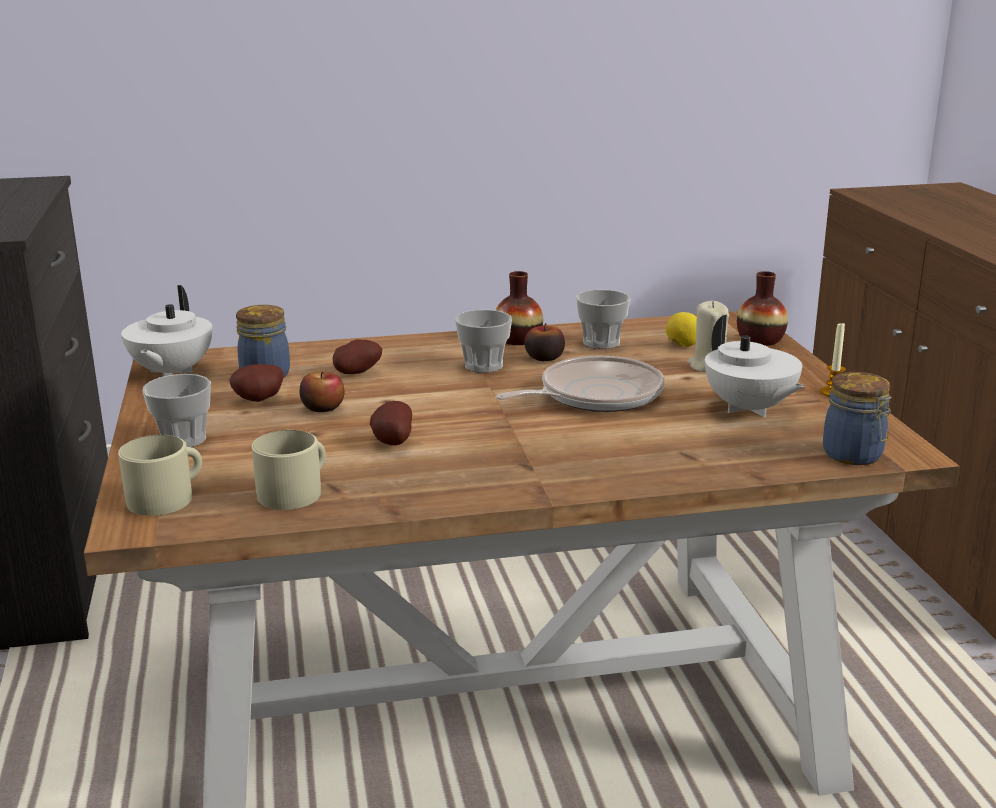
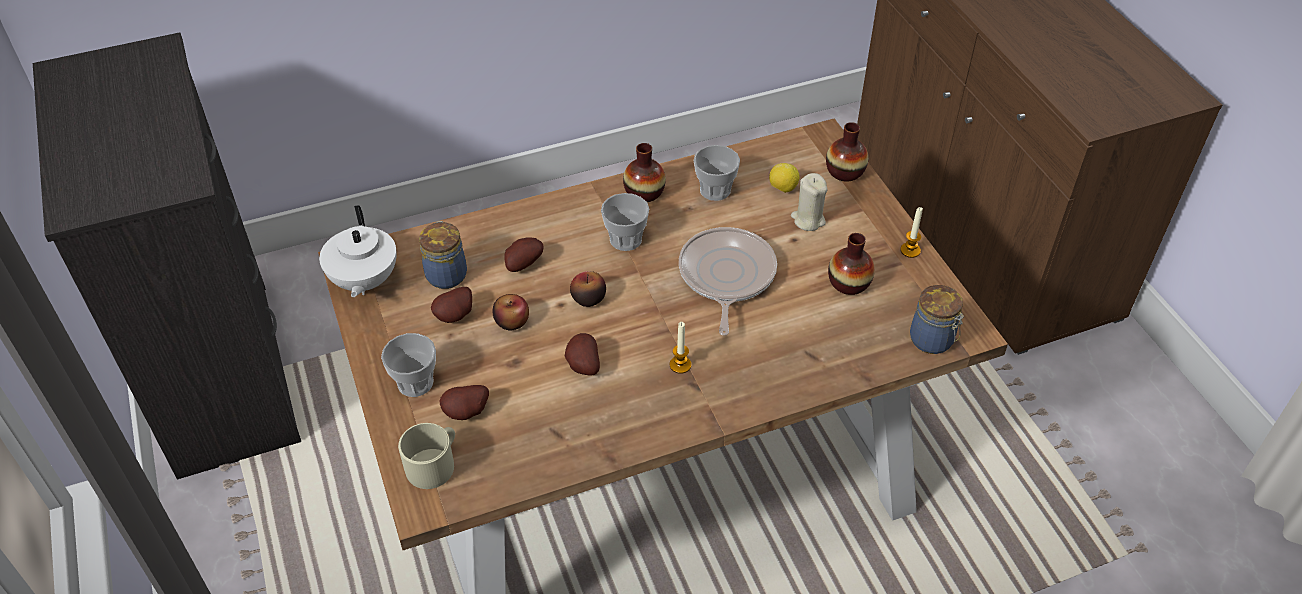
camera: 10 degrees left, 25 degrees up
beige mug [252,430,326,510] -> none
frying pan [495,356,665,412] -> frying pan turned 45 degrees counterclockwise [679,227,777,336]
apple [524,323,565,361] -> apple moved to [570,271,606,307]
white teapot [705,315,804,418] -> vase [828,233,875,295]
none -> potato [440,385,489,420]
none -> candle [670,322,691,374]

